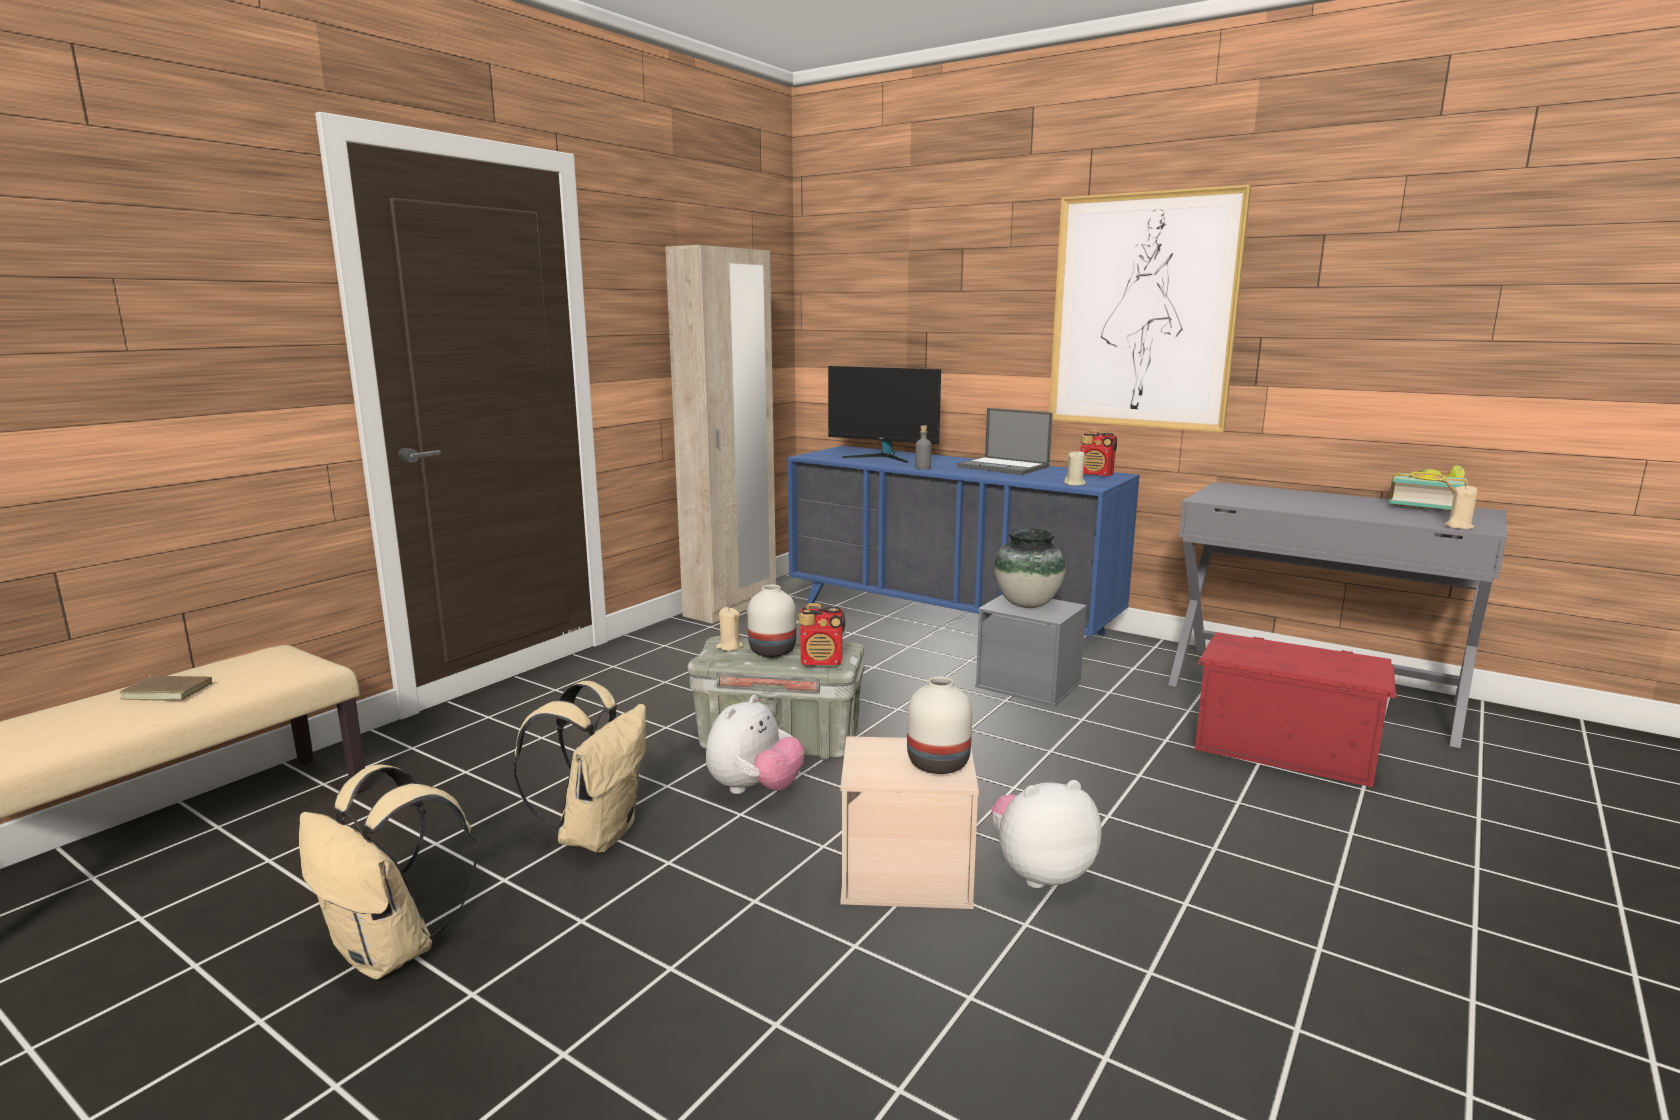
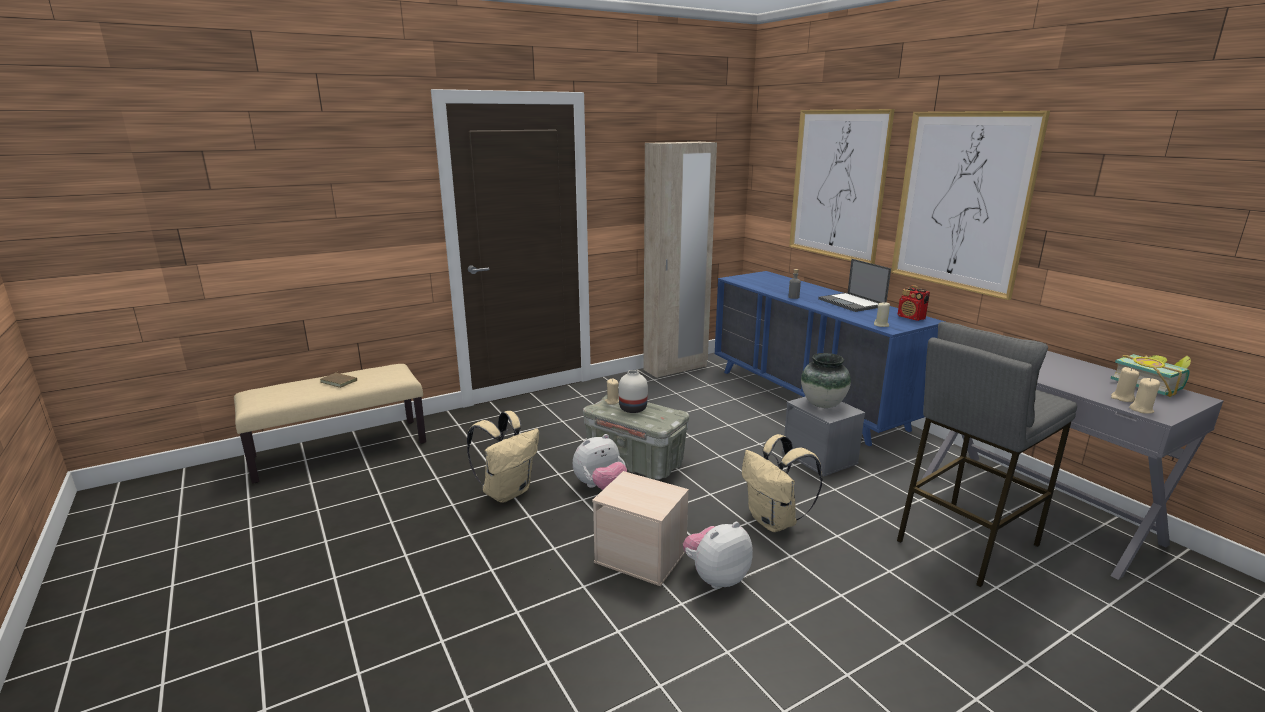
camera: 25 degrees right, 5 degrees up
beige backpack [299,765,478,979] -> beige backpack moved to [742,434,822,532]
radio [799,603,845,665] -> none
monitor [828,366,941,463] -> none
white vase [907,676,972,774] -> none
plush toy [991,780,1102,888] -> plush toy turned 45 degrees counterclockwise [683,522,753,589]
red storage box [1195,632,1396,787] -> grey stool [897,322,1077,587]
none -> picture [789,109,895,264]
none -> beige candle [1111,367,1140,402]

